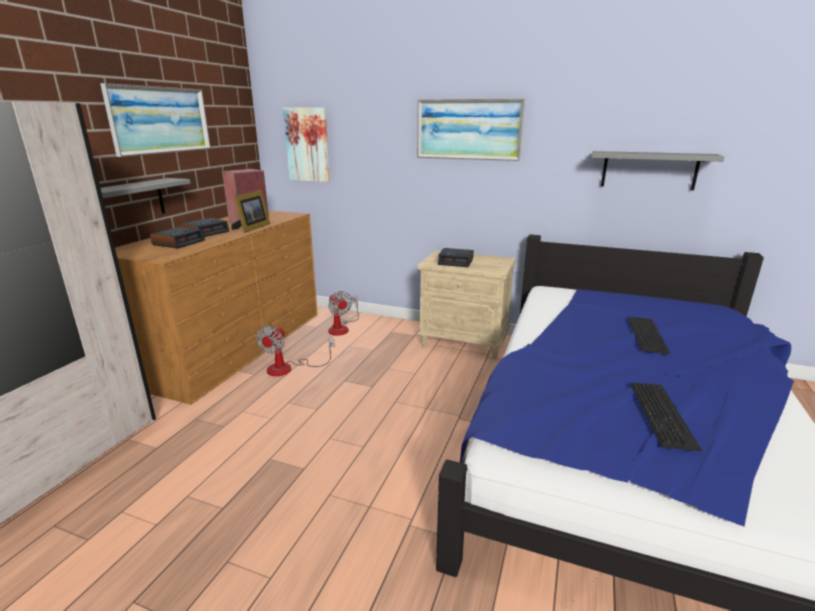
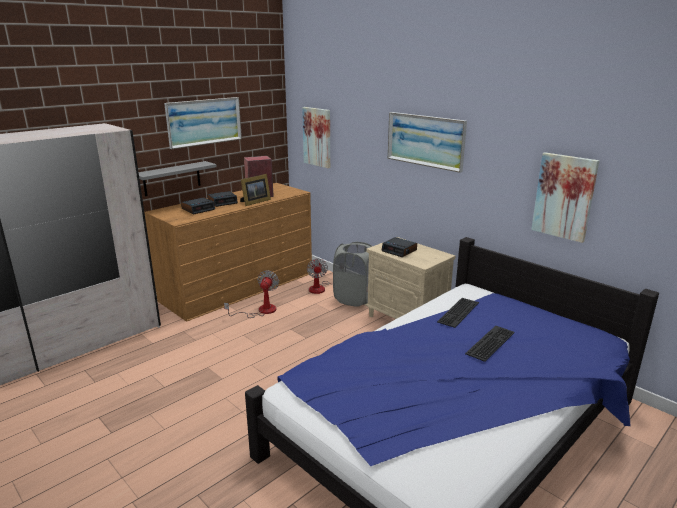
camera: 25 degrees right, 0 degrees up
fan [256,325,335,376] -> fan turned 150 degrees clockwise [224,270,279,318]
grey shelf [592,151,724,190] -> picture [531,152,599,243]
keyboard [630,382,702,451] -> keyboard moved to [437,298,479,328]
none -> grey laundry basket [333,242,372,307]

